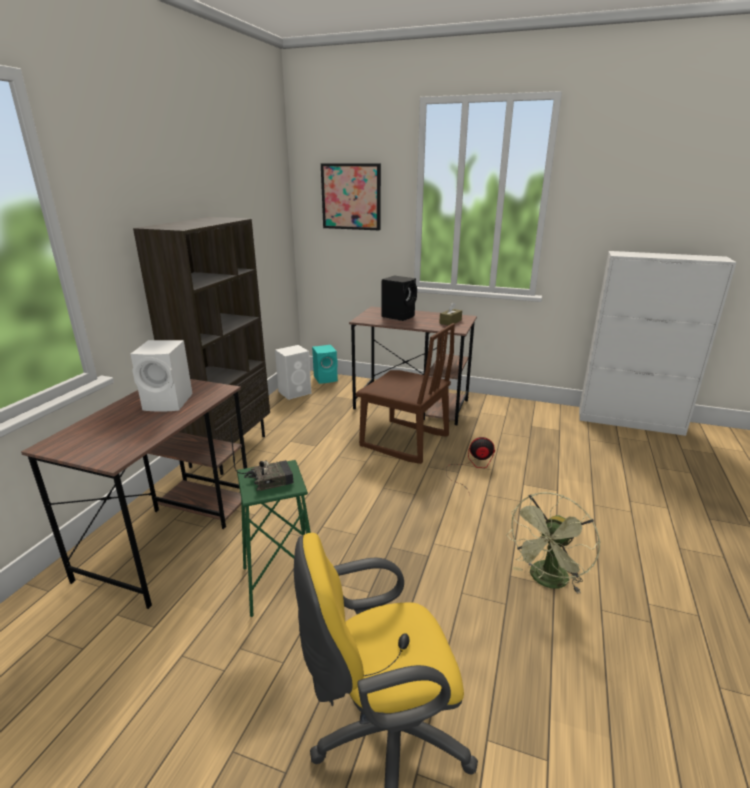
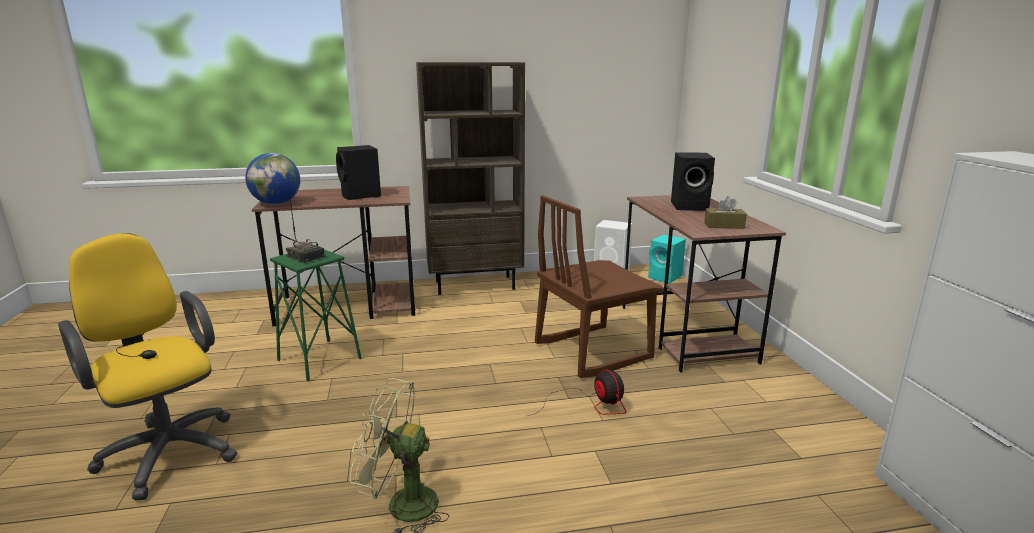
camera: 60 degrees right, 5 degrees down
white speaker [130,340,193,412] -> black speaker [336,145,381,200]
picture [321,164,381,230] -> none
brown chair [356,323,455,464] -> brown chair turned 60 degrees clockwise [535,195,664,378]
none -> globe [245,153,300,205]

